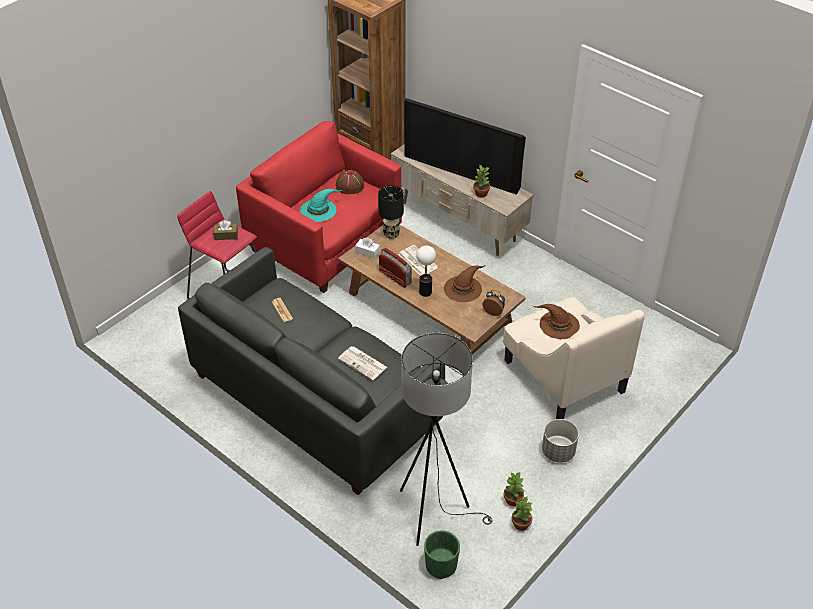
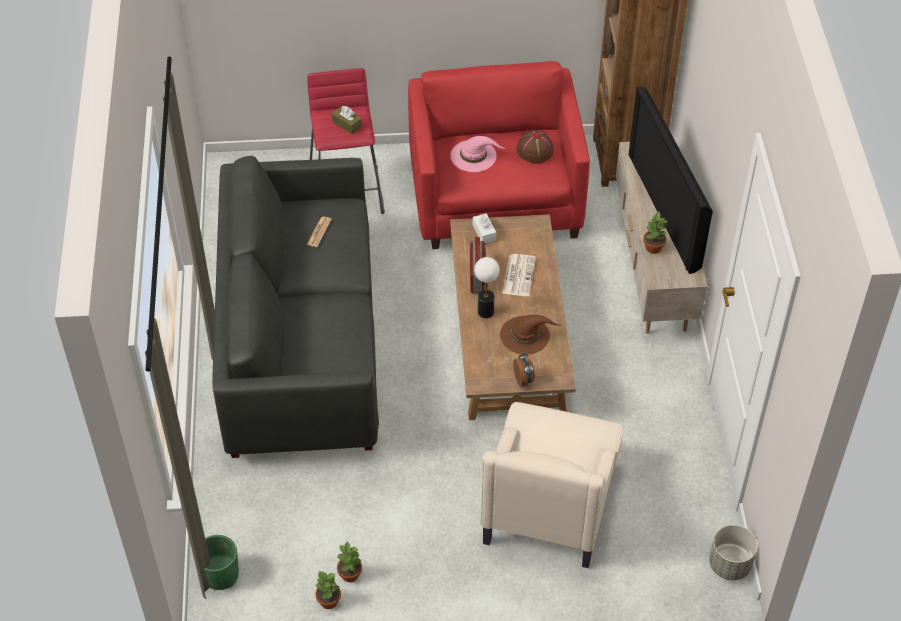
camera: 45 degrees right, 5 degrees up
turquoise hat [300,189,342,222] -> pink hat [450,136,506,172]
newspaper [338,346,387,380] -> none
black table lamp [378,185,404,239] -> none
grey floor lamp [400,333,493,546] -> none
brown hat [533,304,580,339] -> none
grey planter [542,419,579,463] -> grey planter moved to [709,525,758,580]

